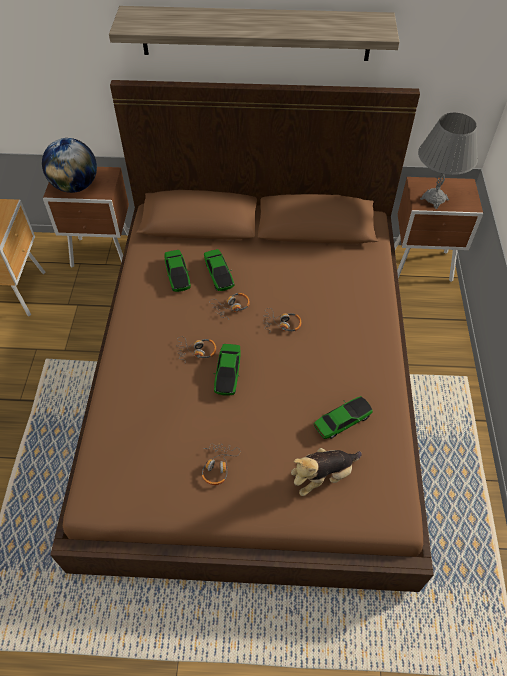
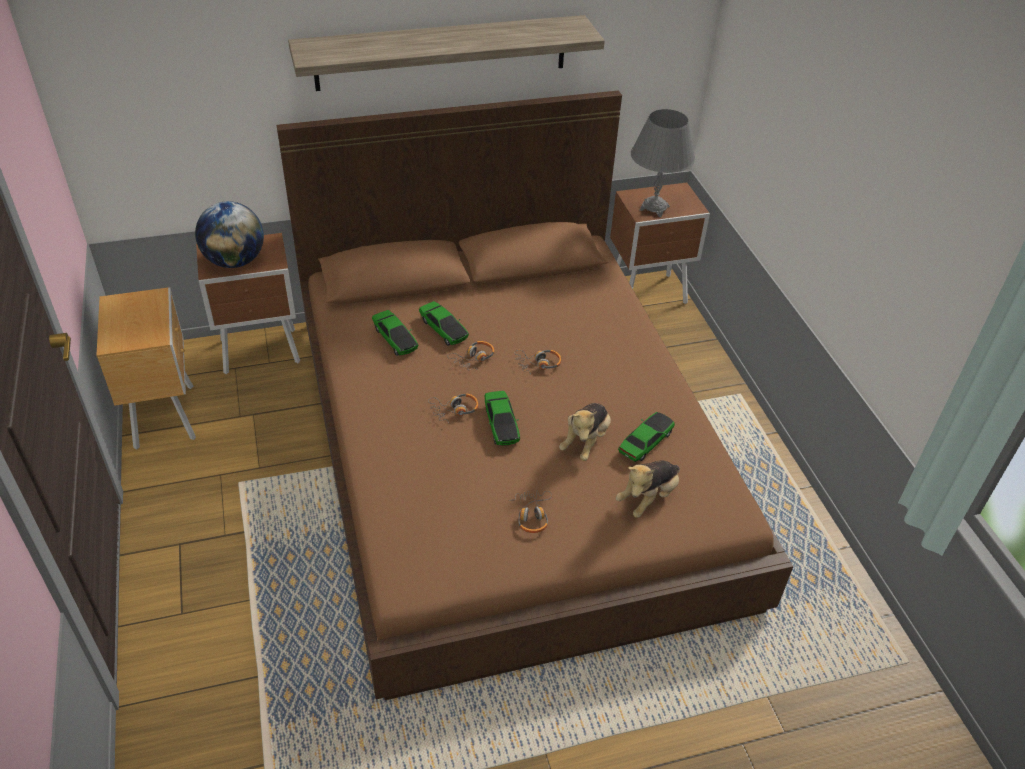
camera: 20 degrees left, 10 degrees down
none -> plush toy [559,403,611,461]

